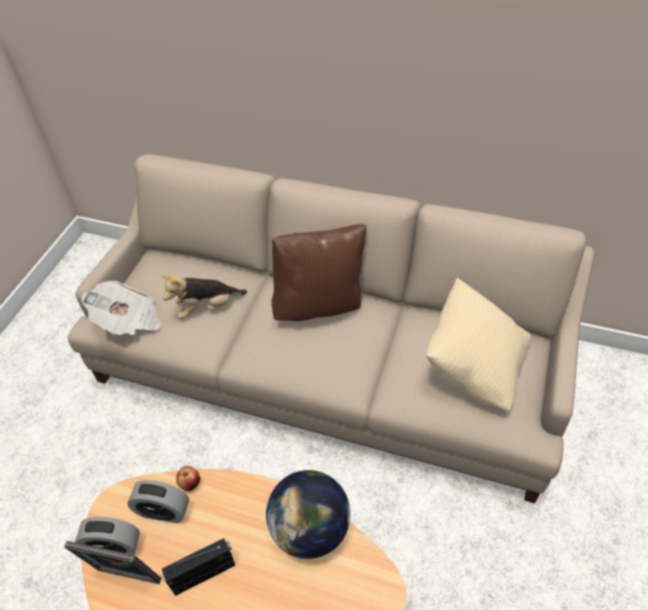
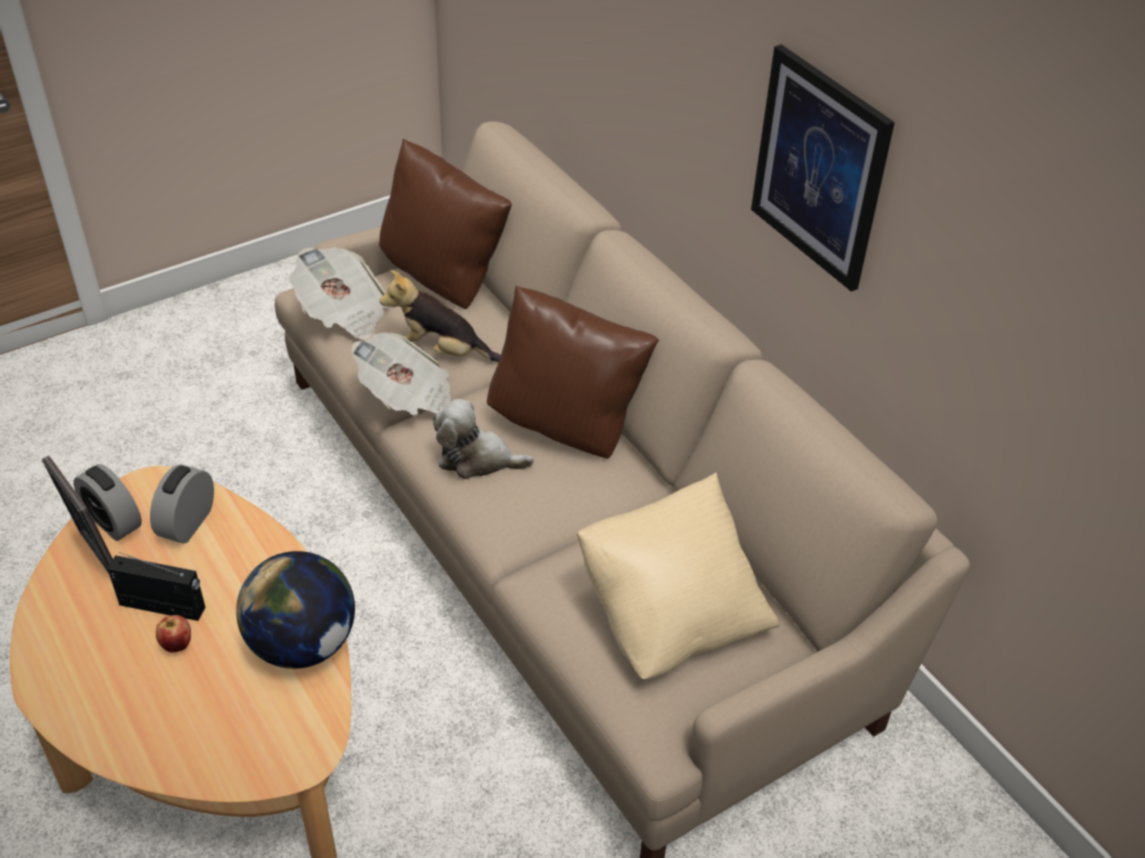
camera: 35 degrees right, 5 degrees down
alarm clock [127,480,189,523] -> alarm clock turned 60 degrees clockwise [150,464,214,543]
apple [176,466,200,491] -> apple moved to [156,615,191,652]
none -> newspaper [351,333,452,416]
none -> brown pillow [379,138,512,309]
none -> plush toy [433,399,534,479]
none -> picture [751,44,895,292]

